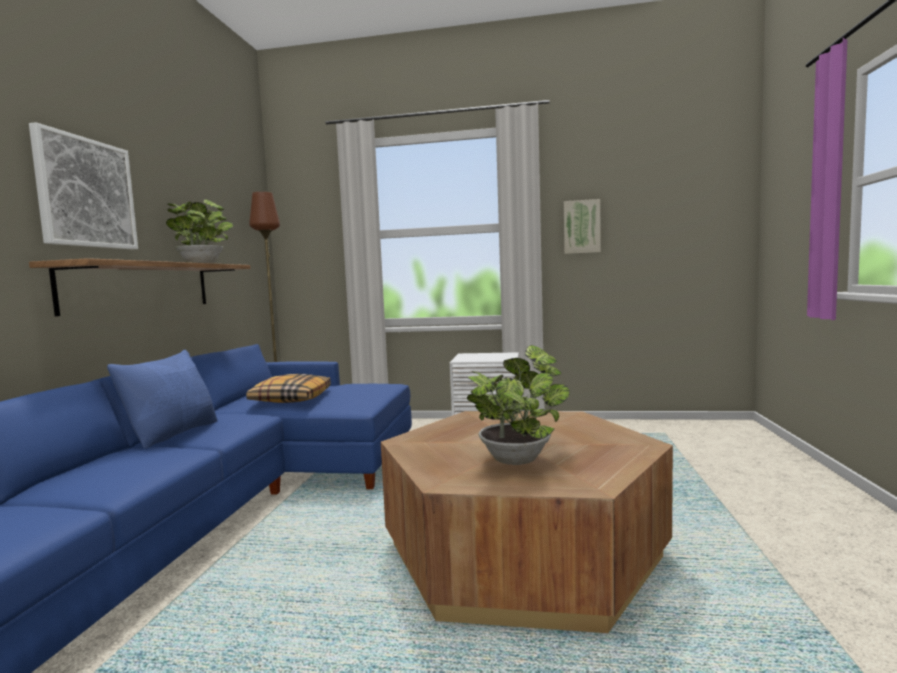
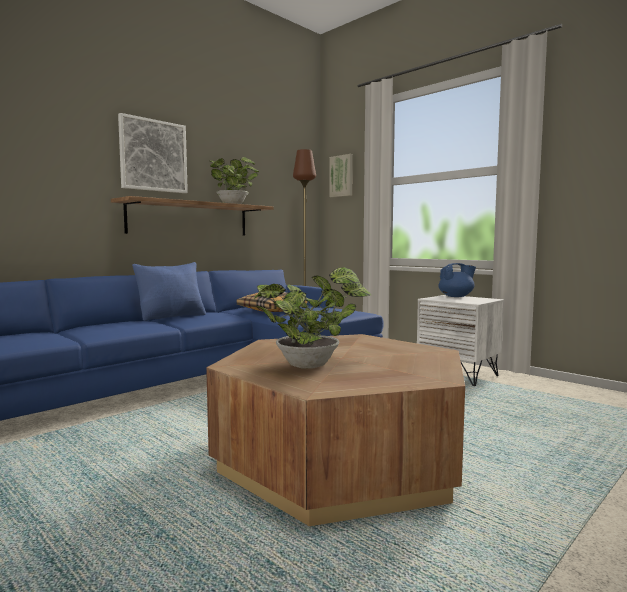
camera: 35 degrees right, 0 degrees up
picture [564,199,601,254] -> picture moved to [329,154,353,197]
none -> blue teapot [438,263,476,297]

